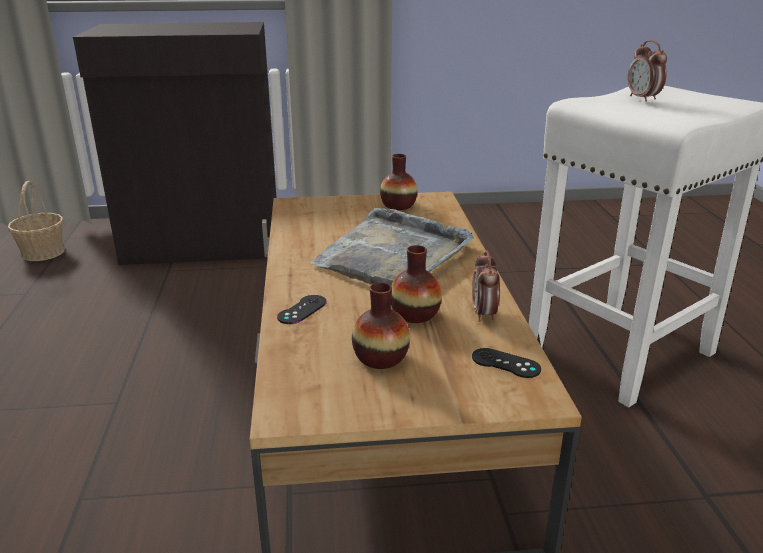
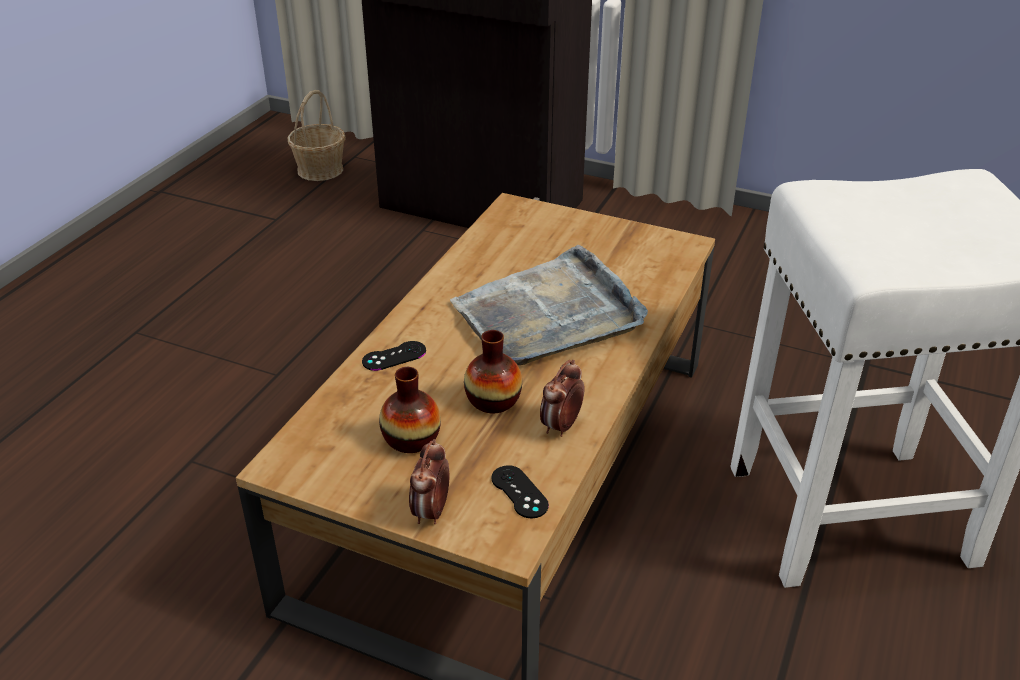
camera: 30 degrees right, 10 degrees up
vase [380,154,417,210] -> none
alarm clock [628,40,667,102] -> alarm clock moved to [409,439,449,524]

